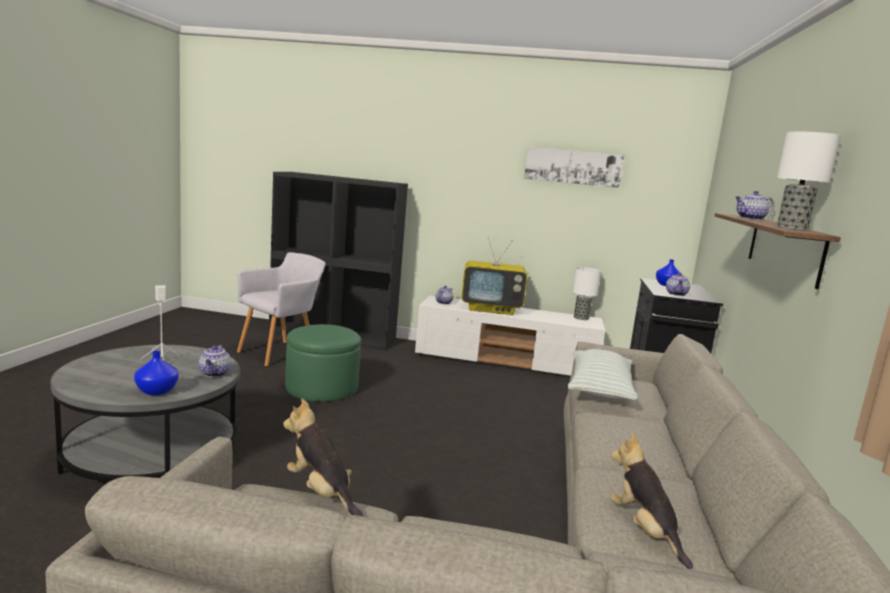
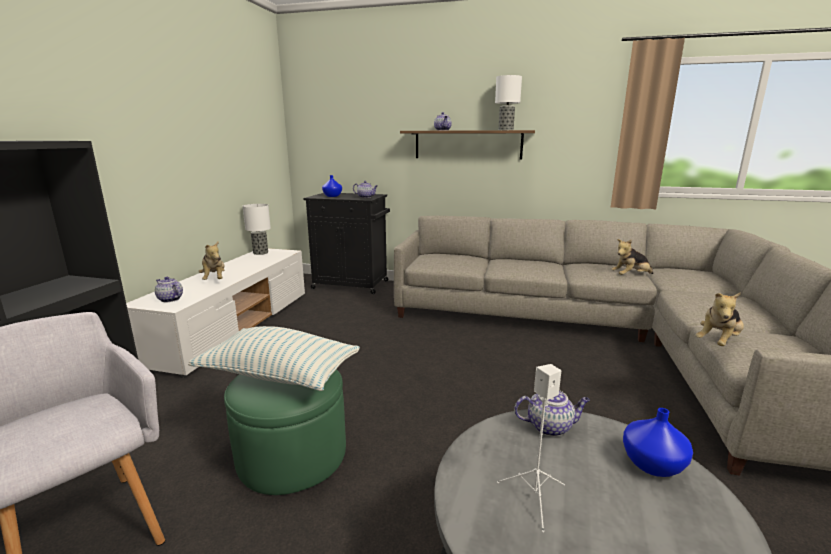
camera: 85 degrees left, 5 degrees up
television [461,237,527,315] -> plush toy [199,241,225,280]
picture [524,147,624,188] -> none
pillow [568,349,639,400] -> pillow moved to [188,326,360,391]

